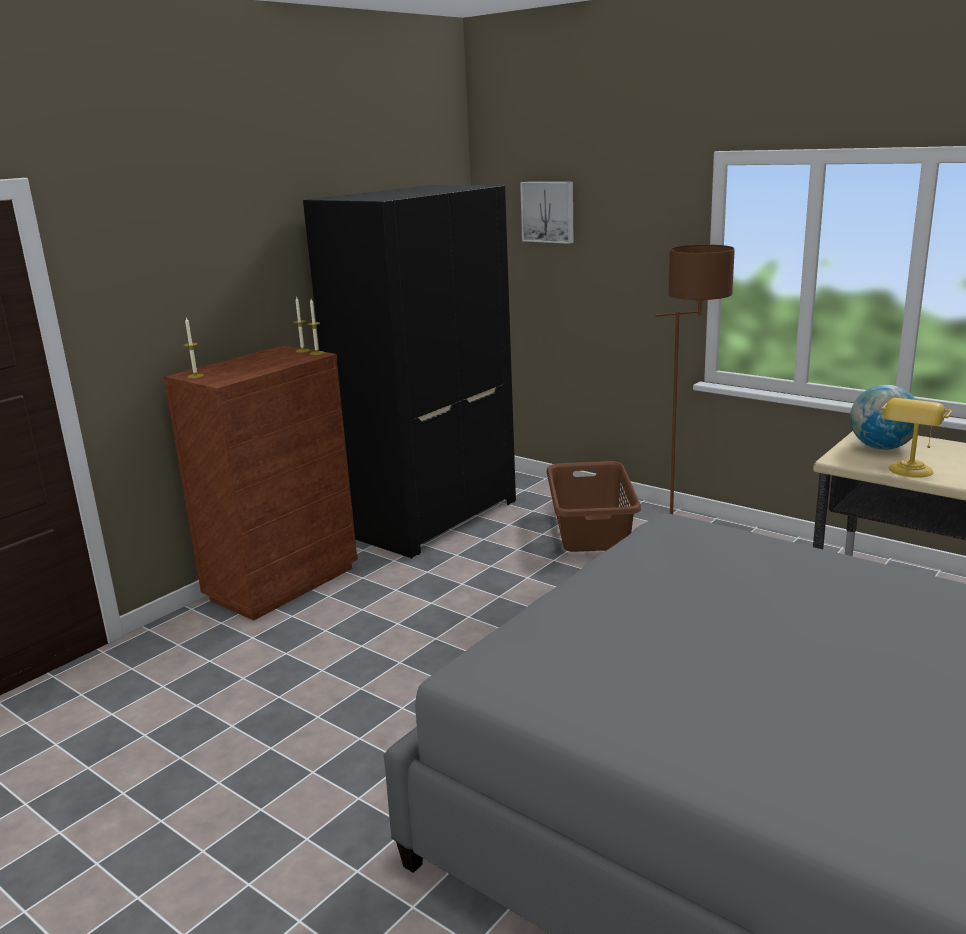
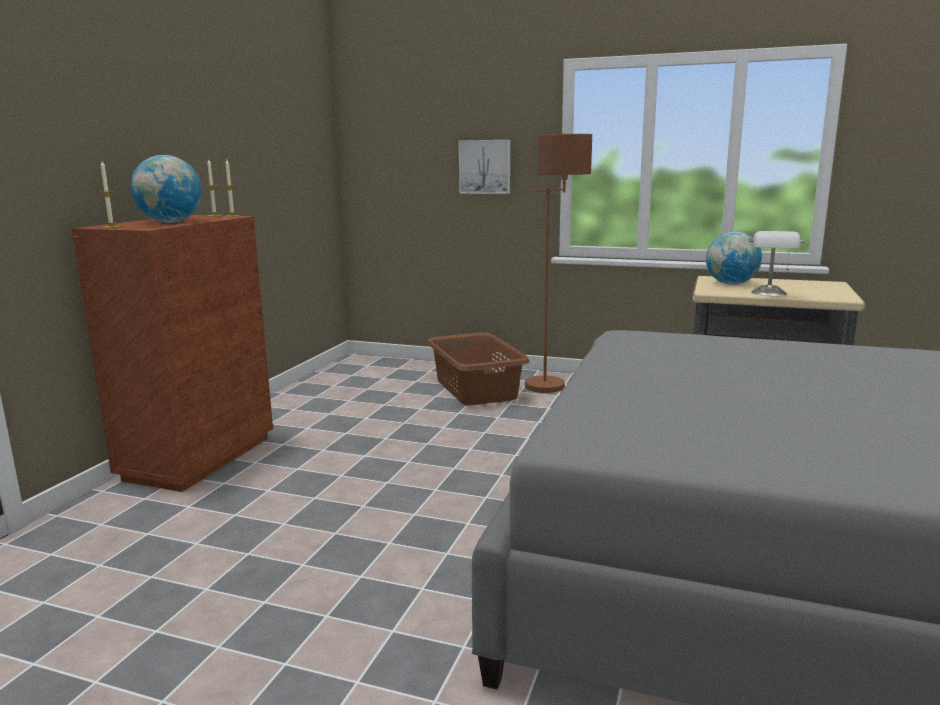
camera: 20 degrees left, 5 degrees down
black wardrobe [303,185,516,559] -> none
picture [520,182,573,244] -> picture moved to [459,140,510,194]
yellow table lamp [881,398,952,478] -> white table lamp [748,231,804,296]
none -> globe [131,155,202,222]

